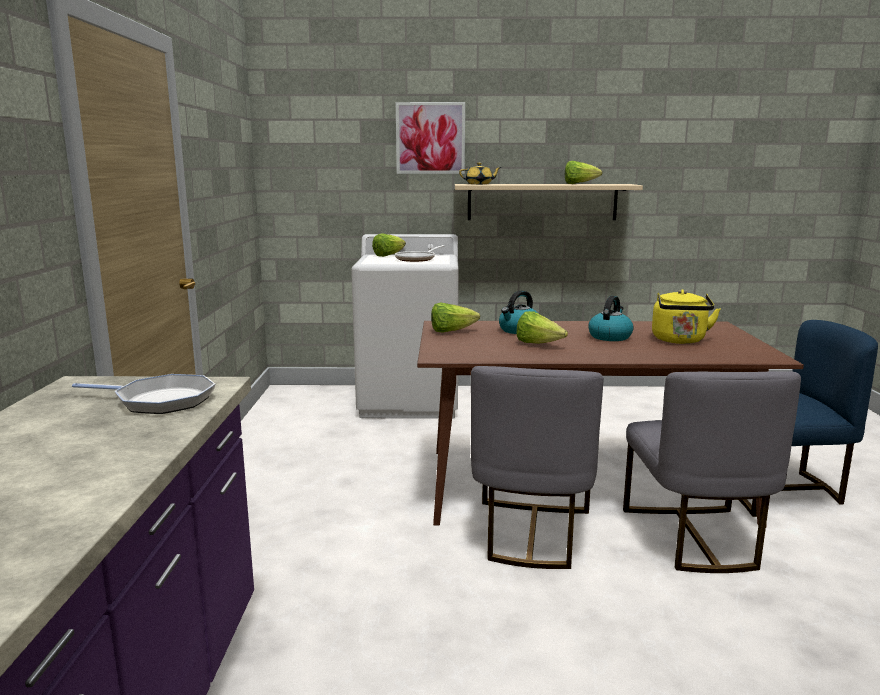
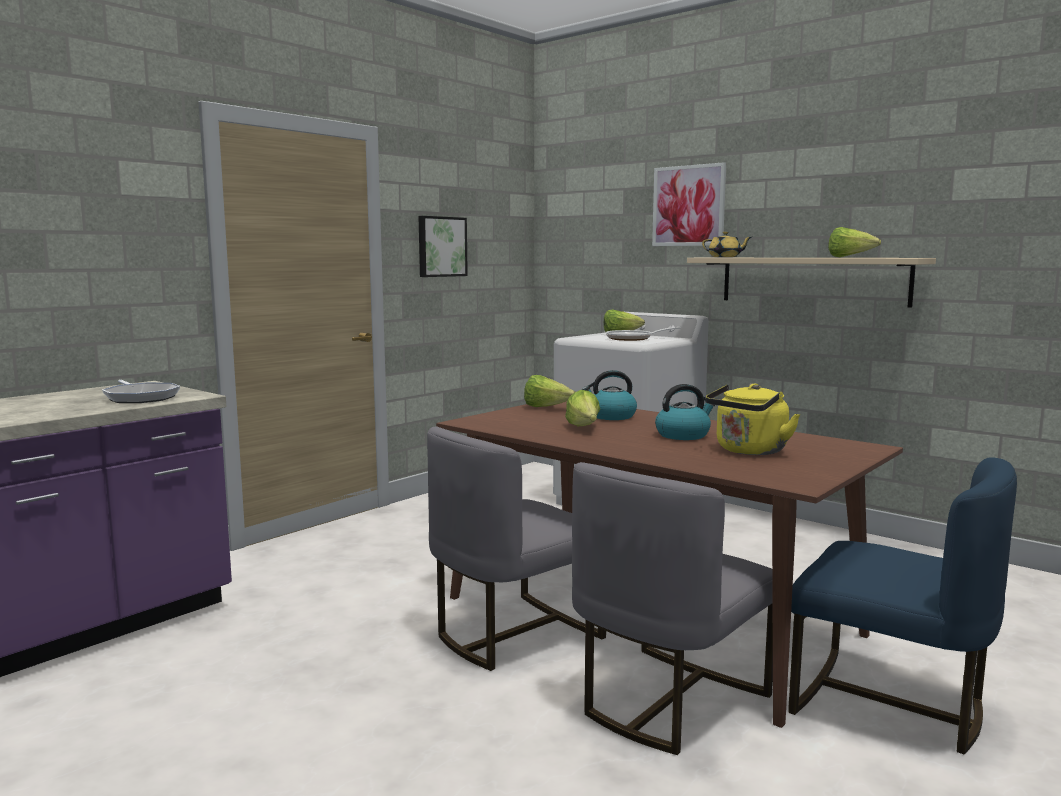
camera: 40 degrees right, 5 degrees down
none -> picture [418,216,468,277]

